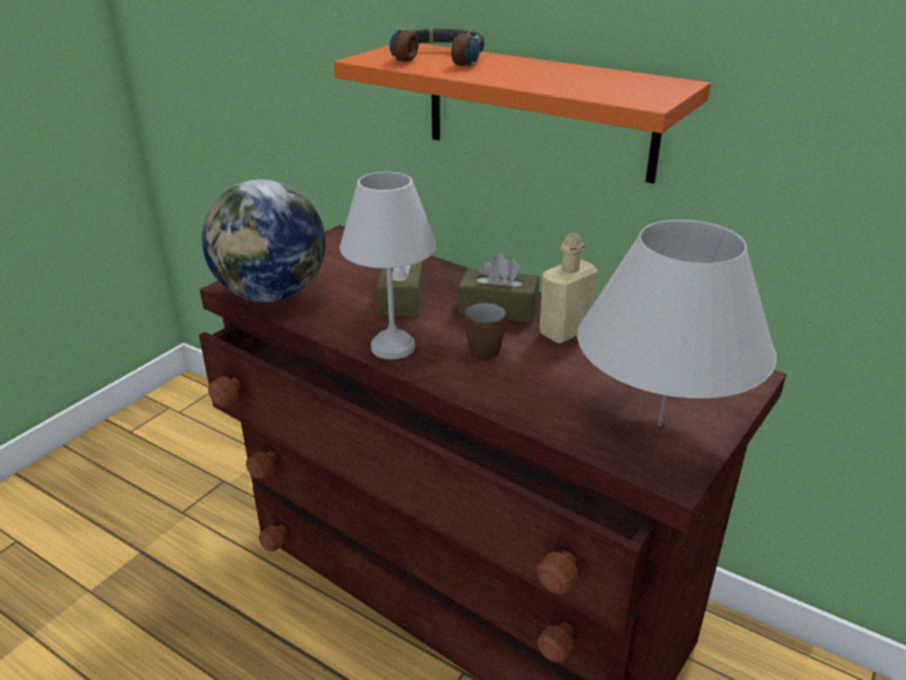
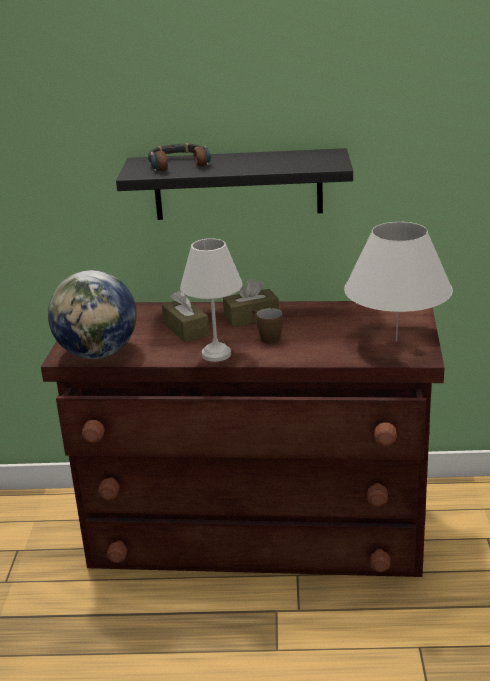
camera: 30 degrees left, 5 degrees down
orange shelf [334,43,711,184] -> black shelf [116,148,353,220]
beige bottle [539,233,598,344] -> none

